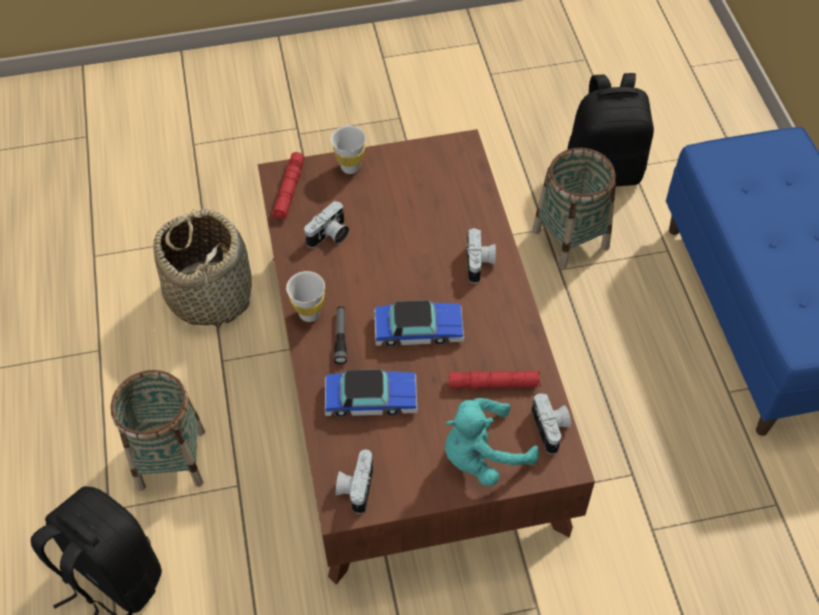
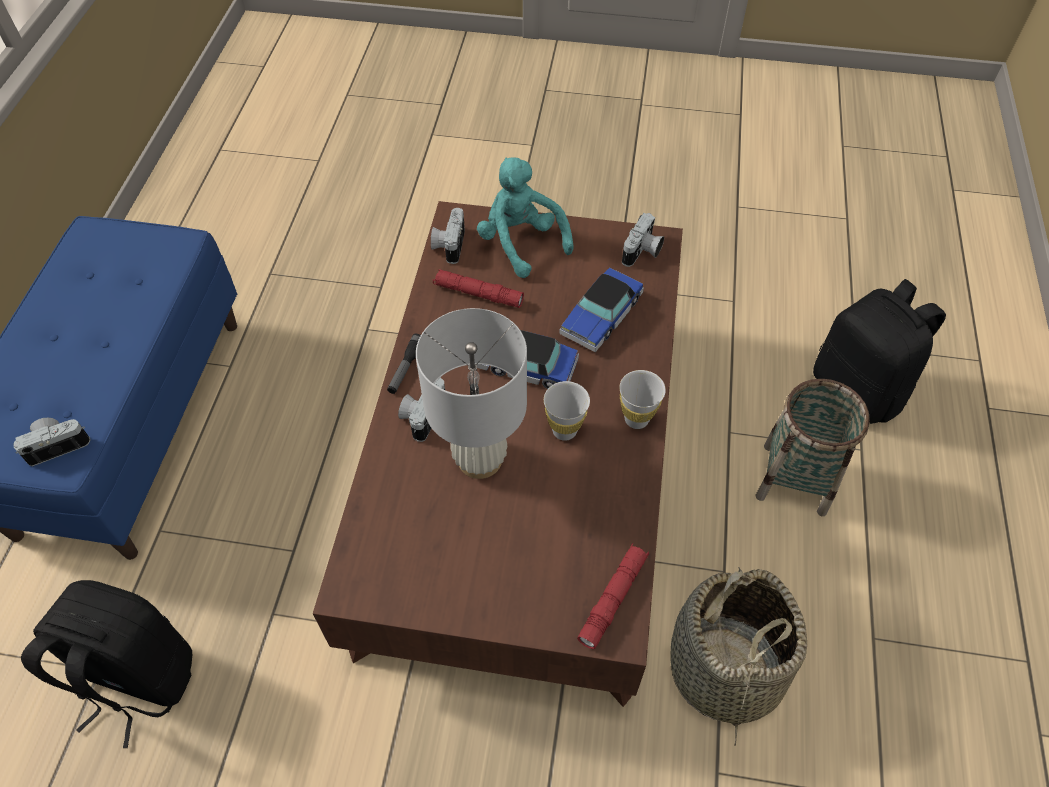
camera: 160 degrees left, 0 degrees up
camera [304,201,349,248] -> camera moved to [13,418,90,466]
toy car [325,369,417,417] -> toy car turned 75 degrees counterclockwise [559,268,644,352]
white cup [331,126,366,174] -> white cup moved to [544,381,590,441]
flashlight [334,306,347,364] -> flashlight moved to [387,334,421,394]
turquoise plush toy [445,398,539,486] -> turquoise plush toy turned 120 degrees counterclockwise [477,157,573,278]
basket [532,148,616,269] -> none
none -> white table lamp [416,308,527,479]

